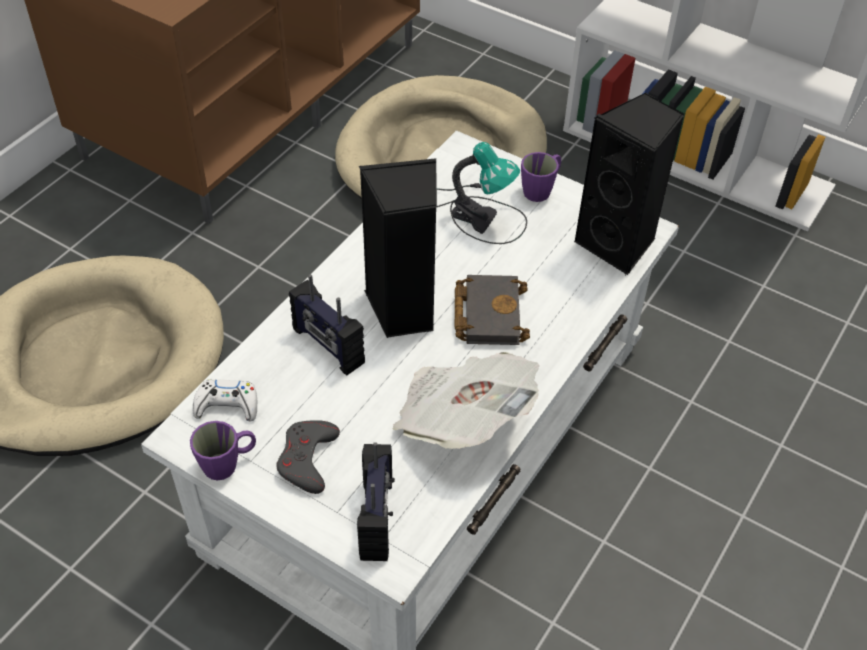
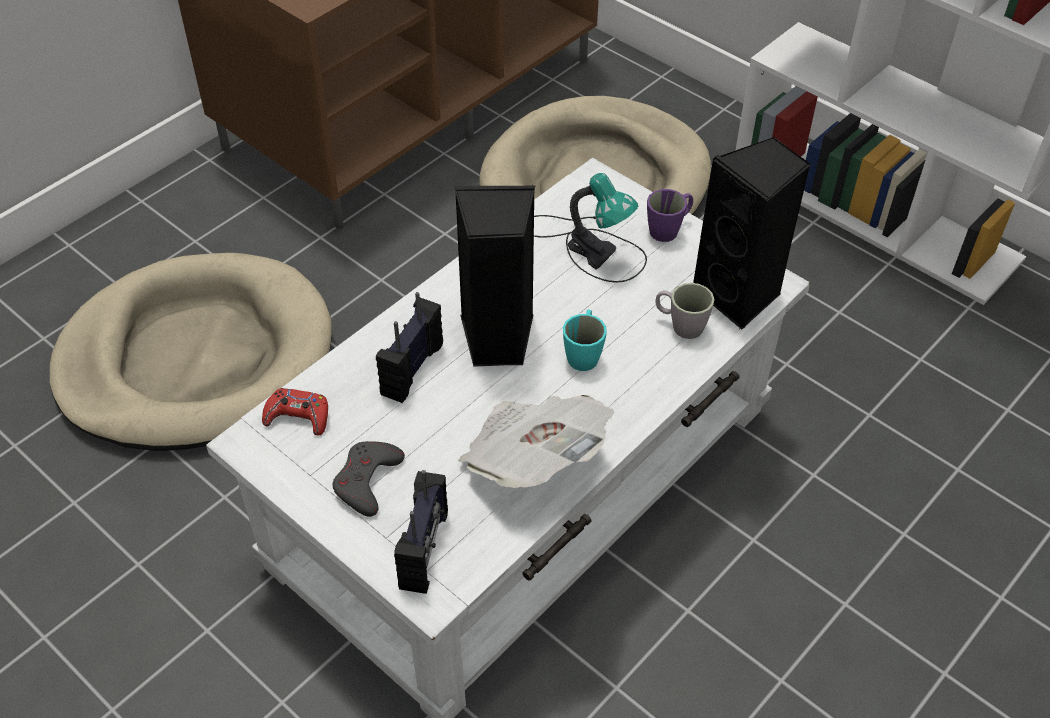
camera: 10 degrees right, 0 degrees up
purple mug [190,421,256,480] -> none
white game controller [193,379,257,421] -> red game controller [262,388,328,435]
radio [289,274,365,375] -> radio turned 60 degrees clockwise [376,292,443,403]
black book [455,275,530,345] -> turquoise mug [563,309,607,371]
none -> grey mug [655,283,715,339]

